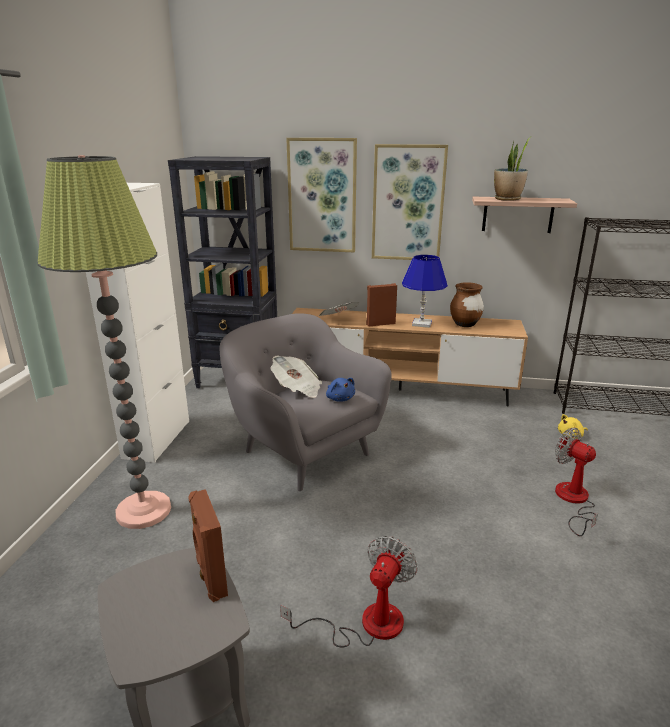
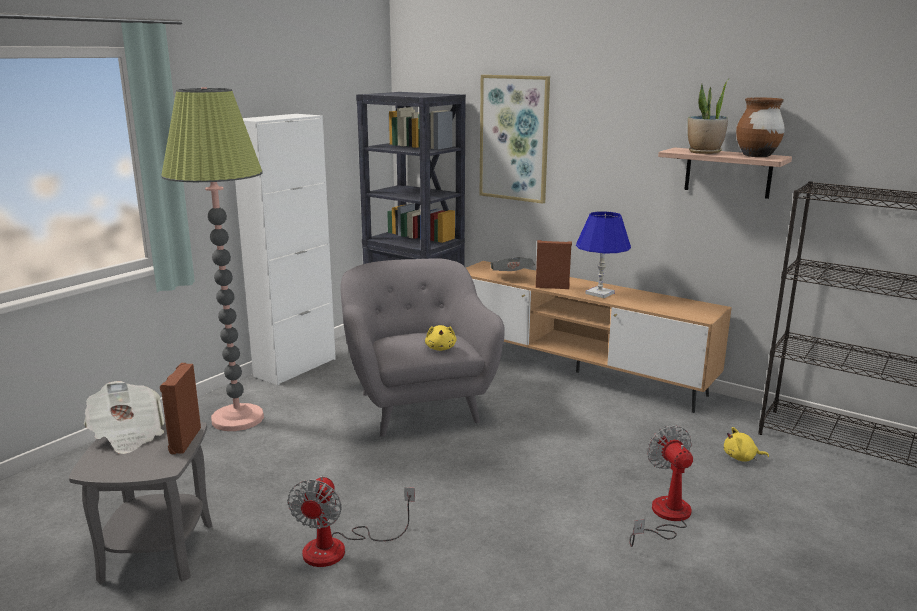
camera: 25 degrees right, 5 degrees down
newspaper [270,355,322,398] -> newspaper moved to [84,381,164,454]
fan [280,536,418,647] -> fan turned 135 degrees clockwise [287,476,415,567]
blue plush toy [326,378,355,402] -> yellow plush toy [425,325,457,351]
picture [372,144,448,260] -> none
brown vase [450,282,484,327] -> brown vase moved to [736,97,785,157]

